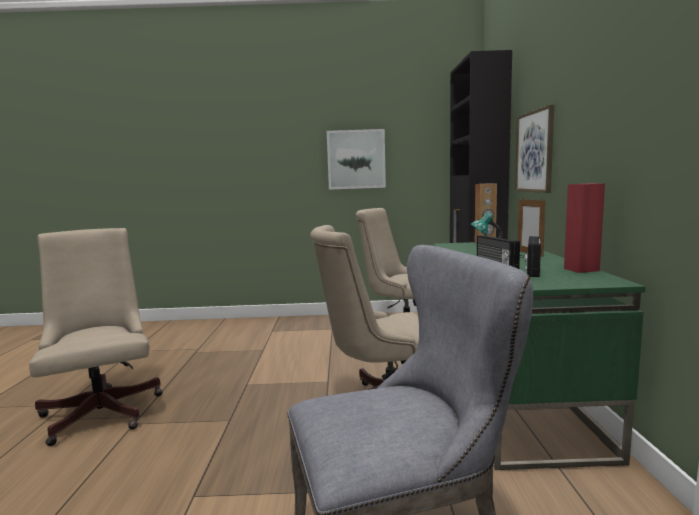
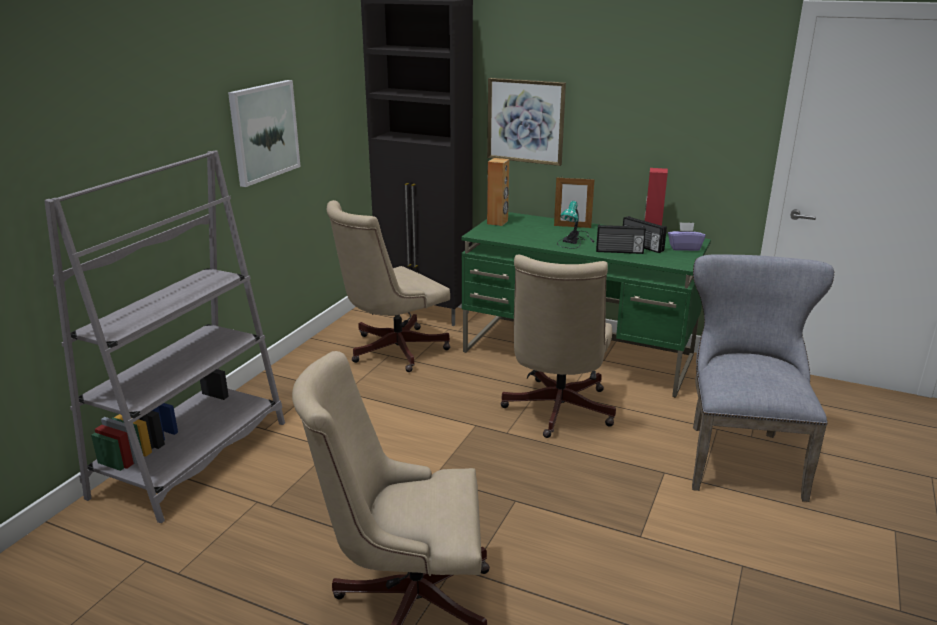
camera: 65 degrees left, 15 degrees up
none -> grey bookcase [44,151,285,523]
none -> purple tissue box [668,222,705,251]

